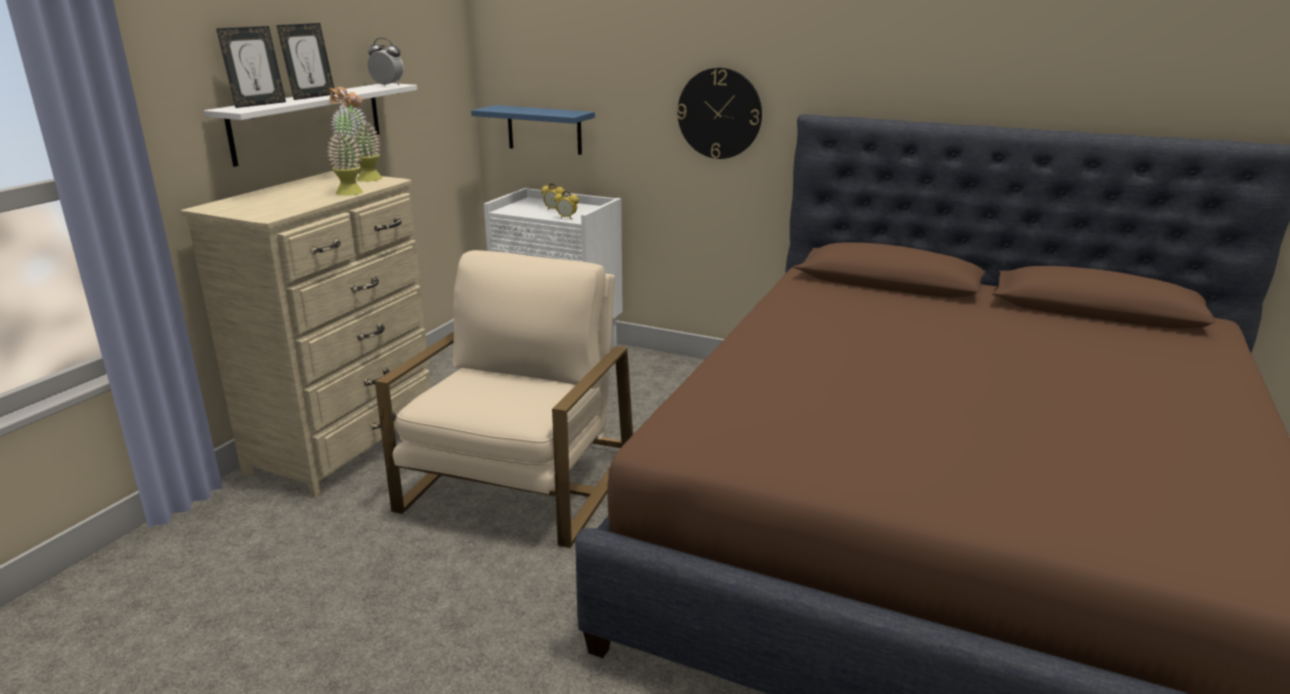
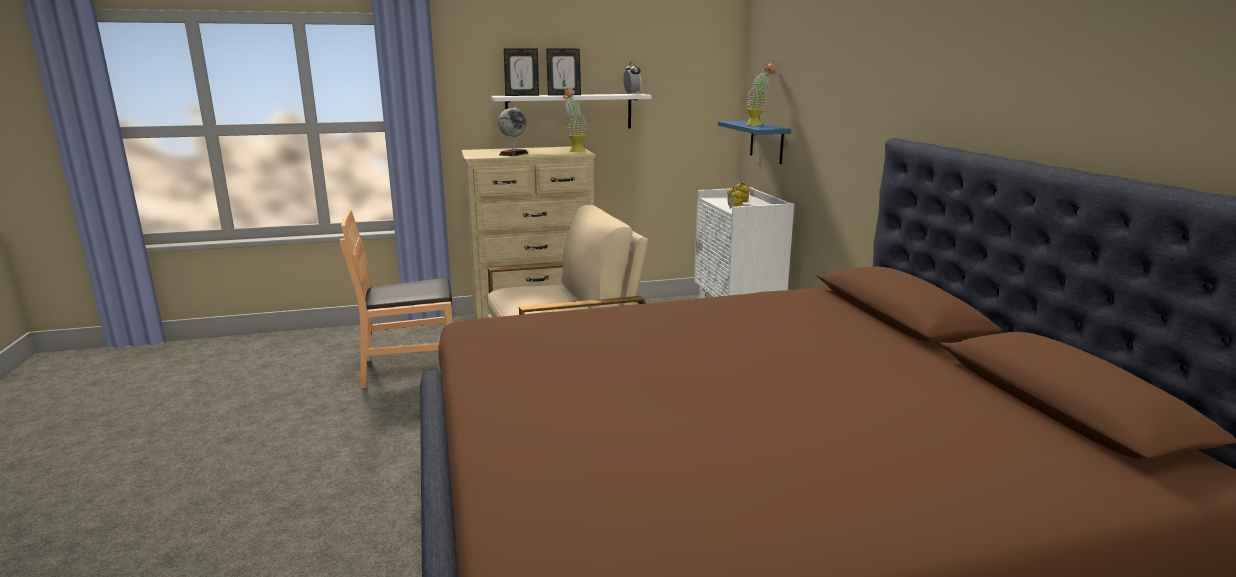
camera: 50 degrees right, 5 degrees down
potted plant [326,92,363,196] -> potted plant moved to [745,63,775,126]
wall clock [677,68,762,159] -> none
none -> brown chair [340,210,453,388]
none -> globe [498,106,528,156]

